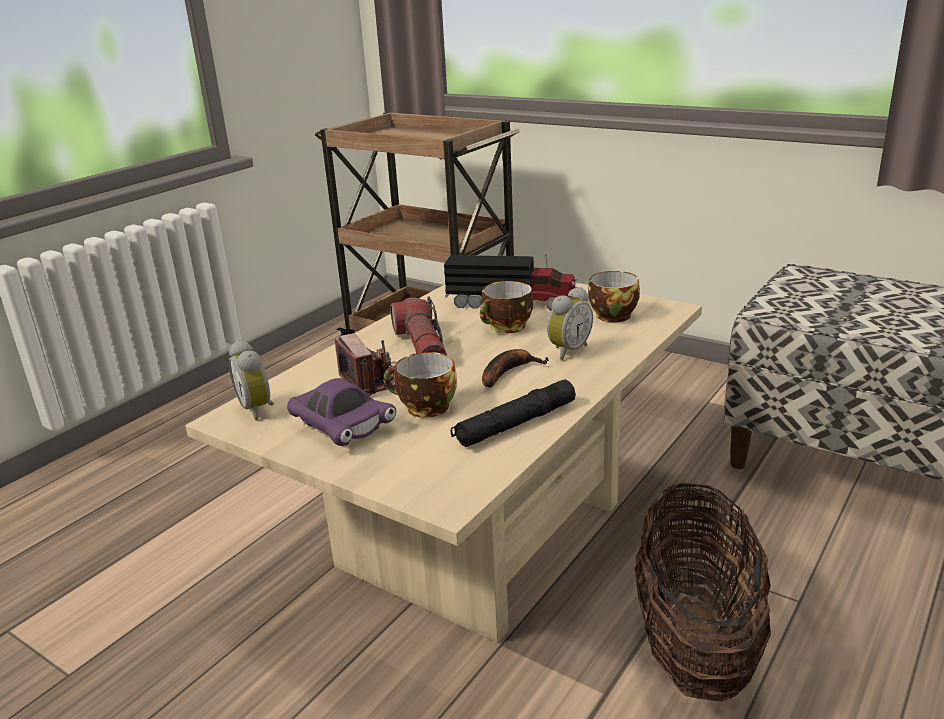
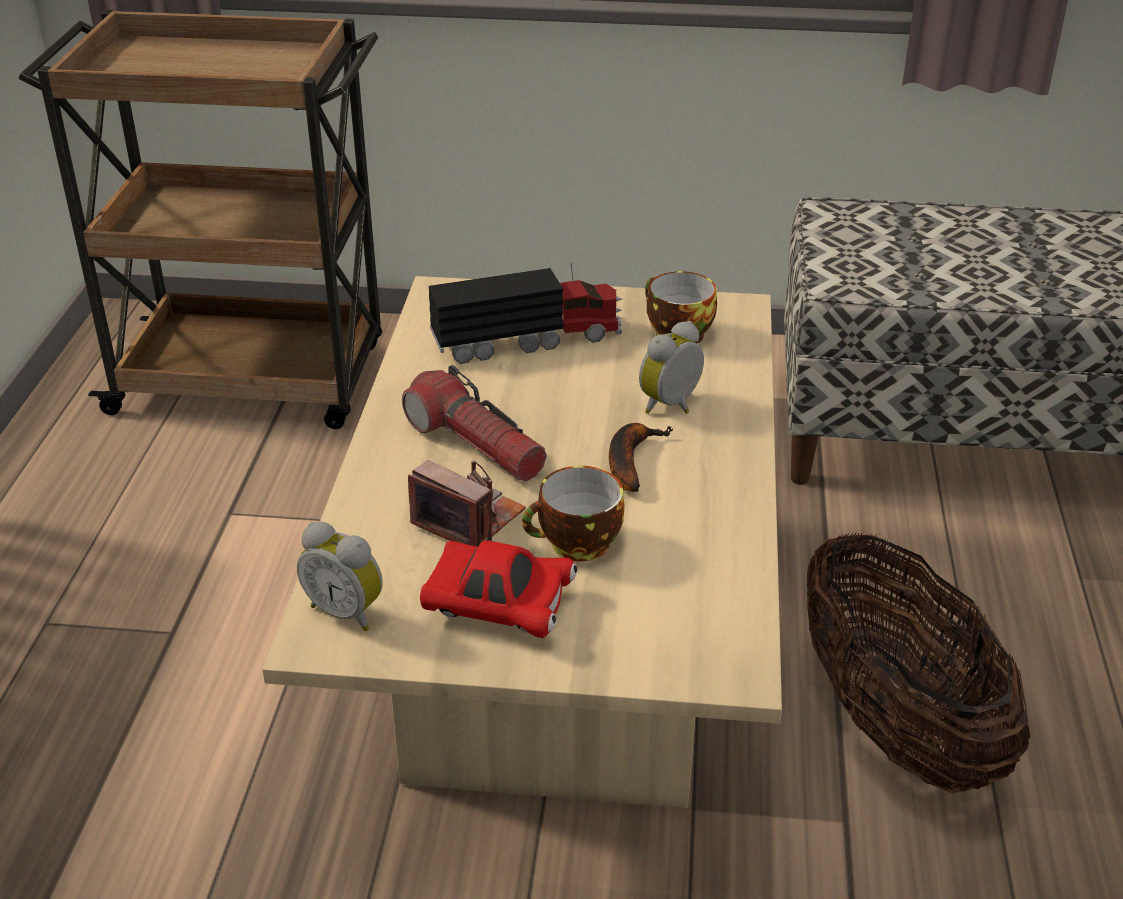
camera: 30 degrees left, 10 degrees up
purple toy car [287,378,396,446] -> red toy car [420,540,577,638]
black flashlight [450,380,576,447] -> none
cup [480,281,533,333] -> none
alarm clock [547,287,593,360] -> alarm clock turned 150 degrees counterclockwise [639,321,704,414]

